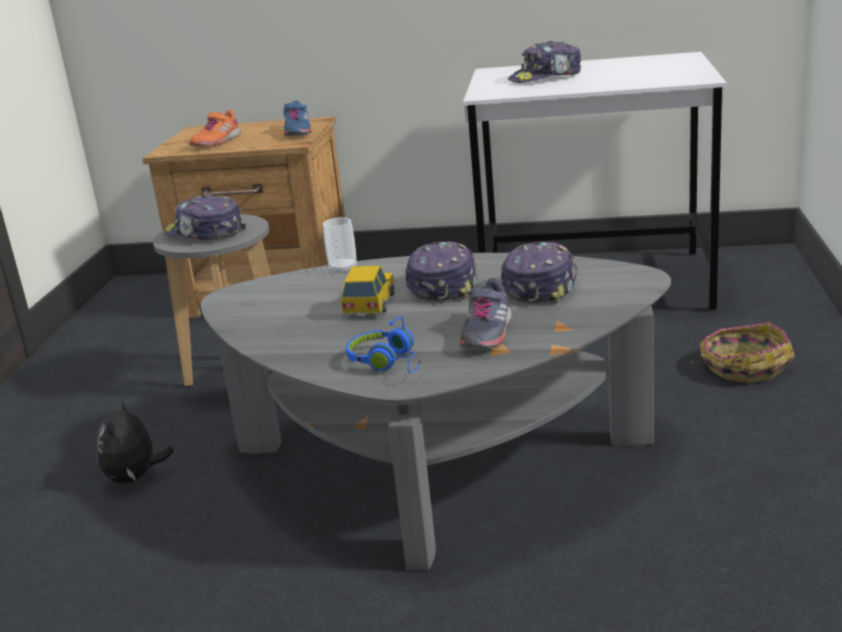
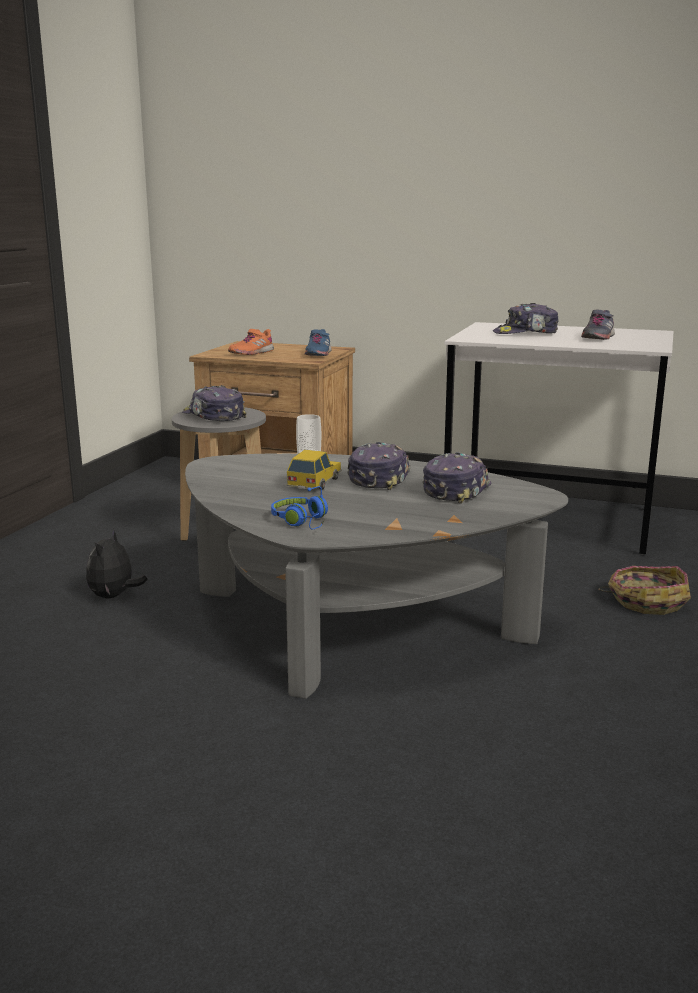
camera: 10 degrees right, 5 degrees down
grey shoe [459,278,512,348] -> grey shoe moved to [581,310,615,340]

